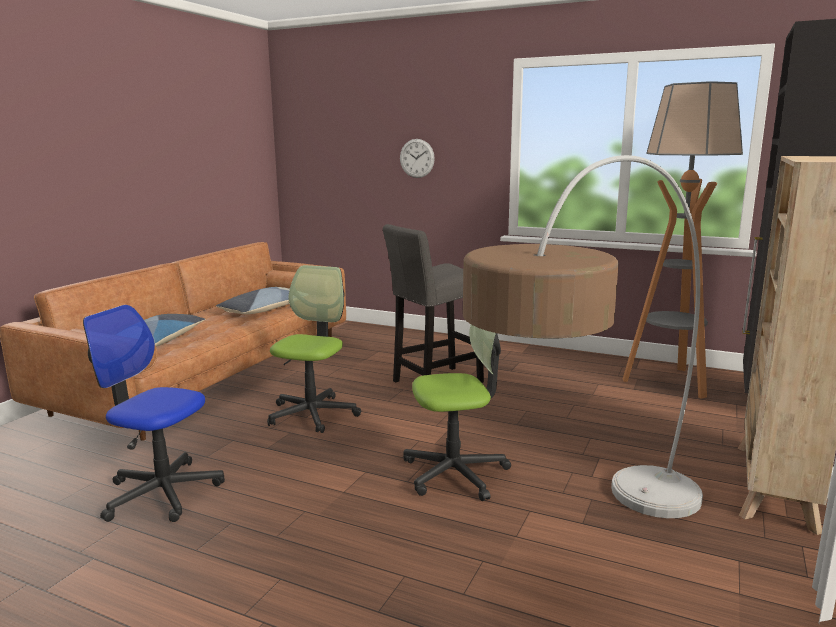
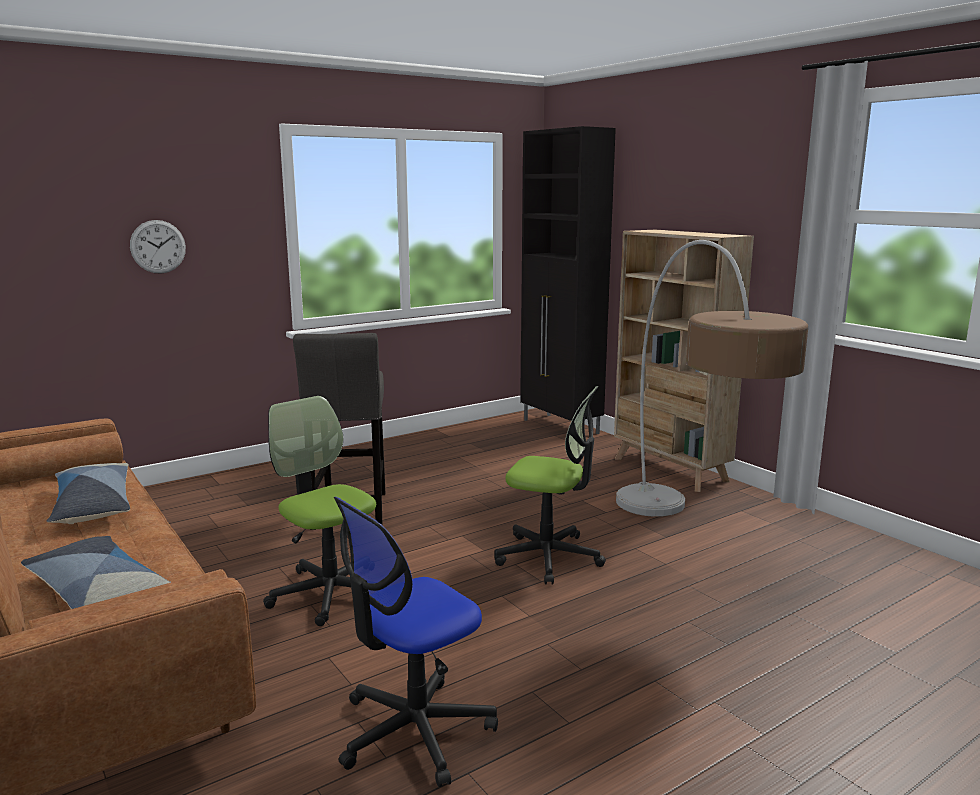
camera: 60 degrees left, 0 degrees up
office chair [403,325,511,501] -> office chair turned 90 degrees clockwise [494,386,606,584]
floor lamp [623,81,743,399] -> none

